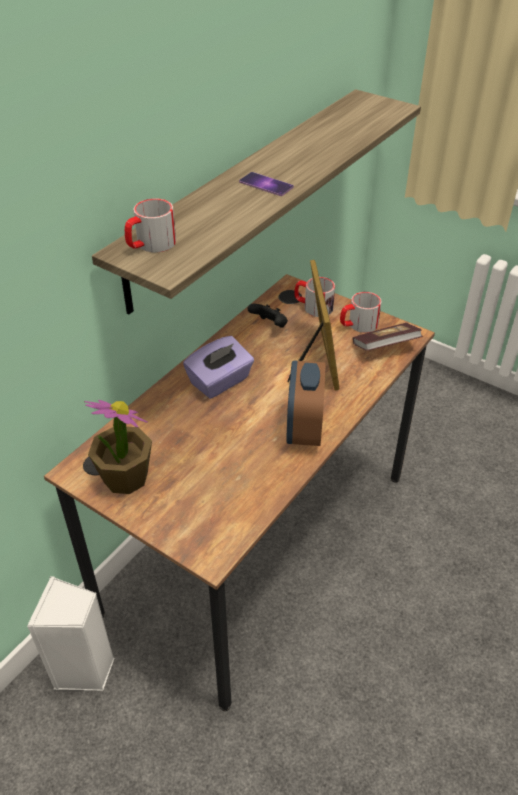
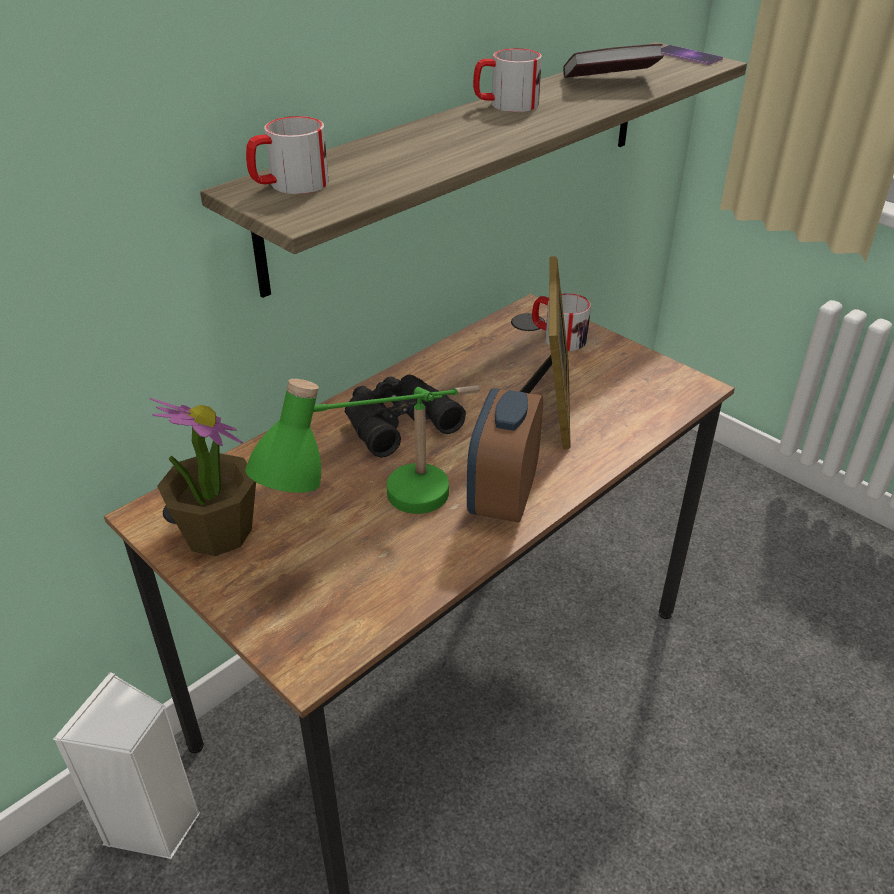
camera: 10 degrees right, 5 degrees down
purple tissue box [183,336,254,399] -> black binoculars [345,374,466,458]
phone [239,172,294,196] -> phone moved to [661,45,723,65]
black game controller [247,304,288,328] -> none
mug [340,292,382,333] -> mug moved to [473,48,542,112]
book [353,323,423,351] -> book moved to [563,44,664,78]
none -> green table lamp [245,379,480,514]

